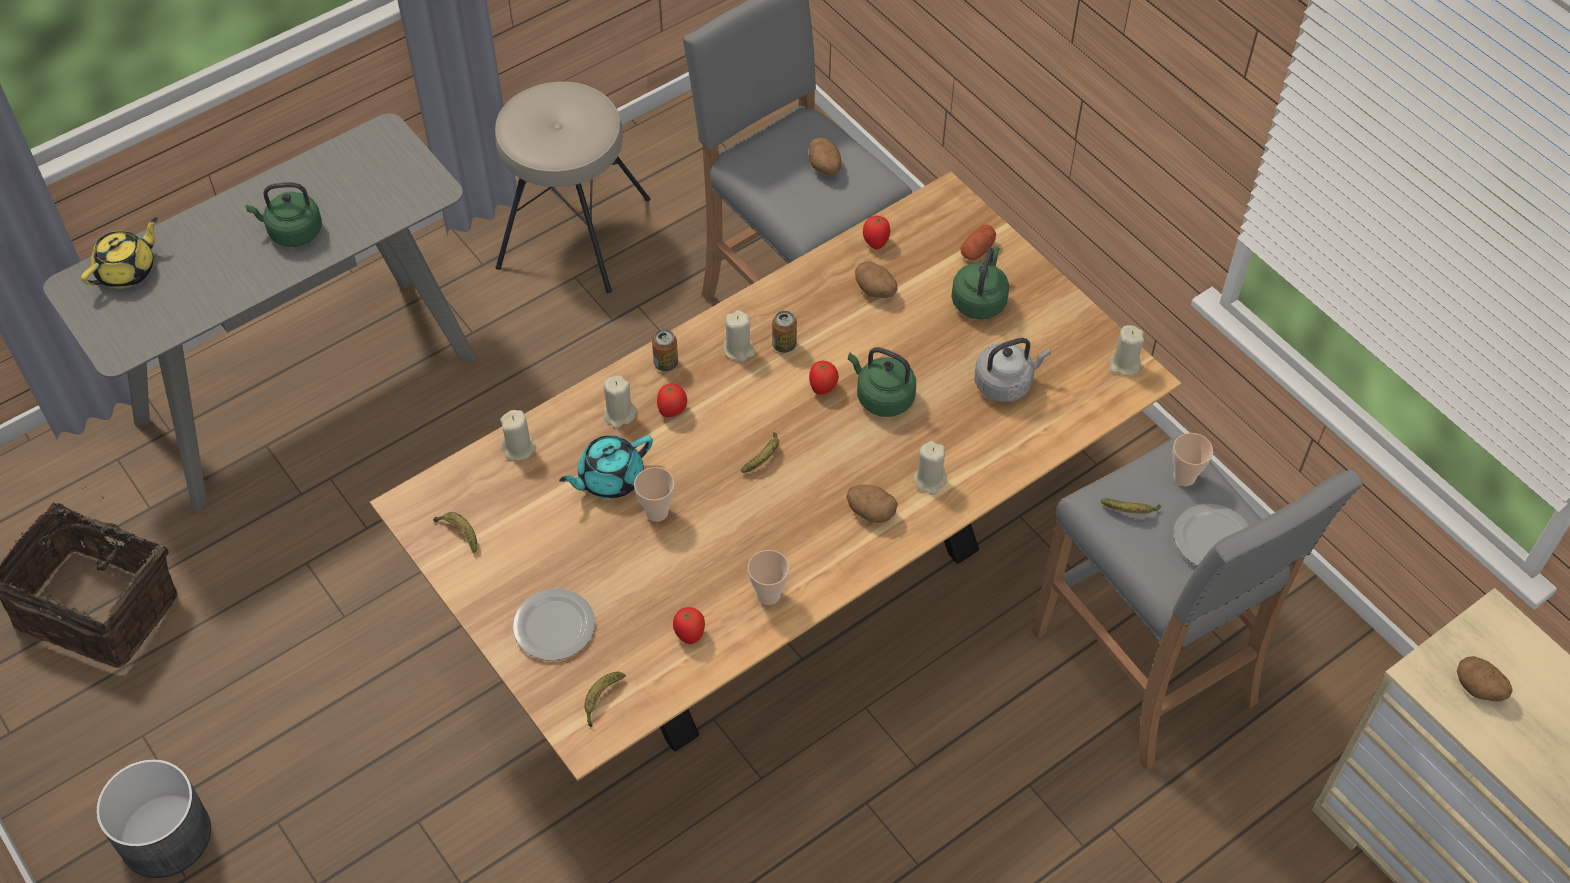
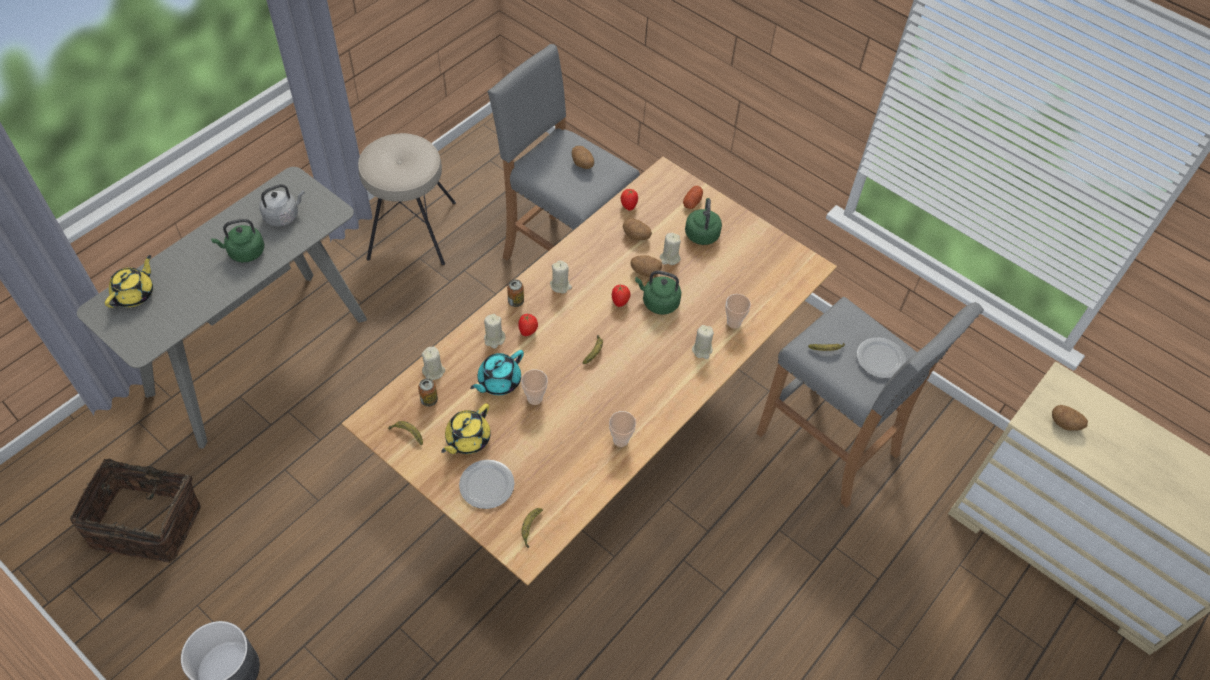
camera: 15 degrees left, 0 degrees up
tomato [673,607,705,644] -> none
can [772,311,797,353] -> can moved to [418,378,438,407]
potato [846,485,898,523] -> potato moved to [630,255,662,277]
grey kettle [975,338,1051,402] -> grey kettle moved to [259,184,305,227]
beige candle [1108,325,1144,376] -> beige candle moved to [660,233,681,265]
cup [1173,433,1213,486] -> cup moved to [725,294,751,328]
none -> yellow teapot [441,403,491,454]

